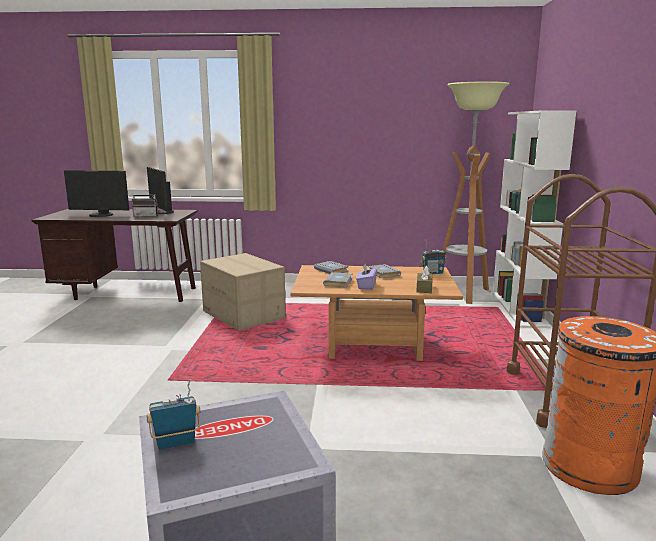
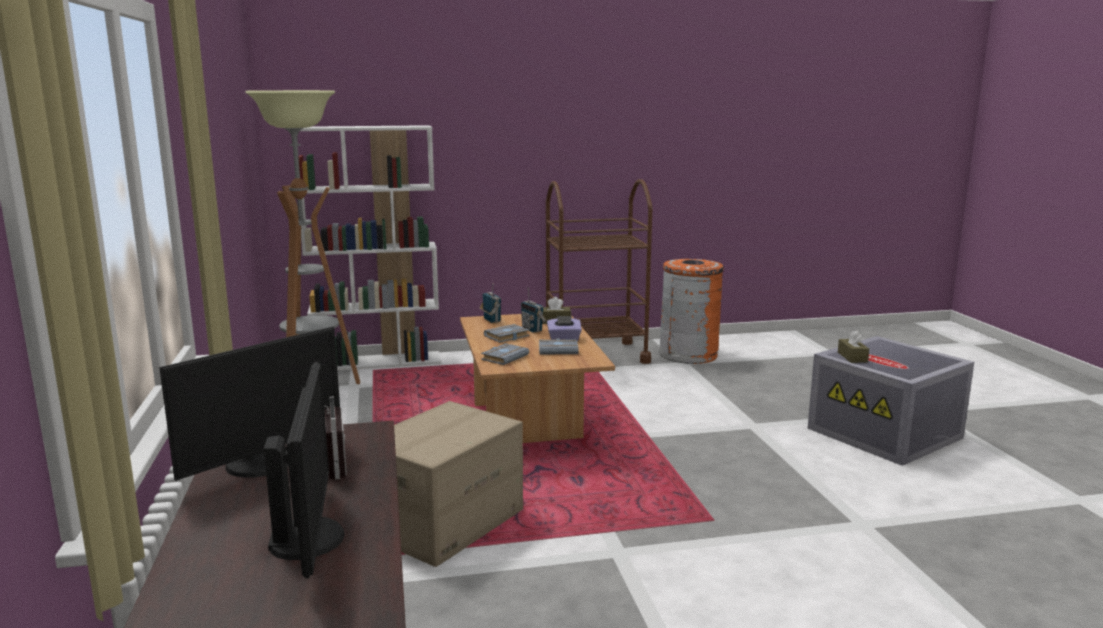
camera: 105 degrees left, 0 degrees up
radio [146,379,200,450] -> radio moved to [521,287,546,333]
none -> brown tissue box [838,330,869,363]

